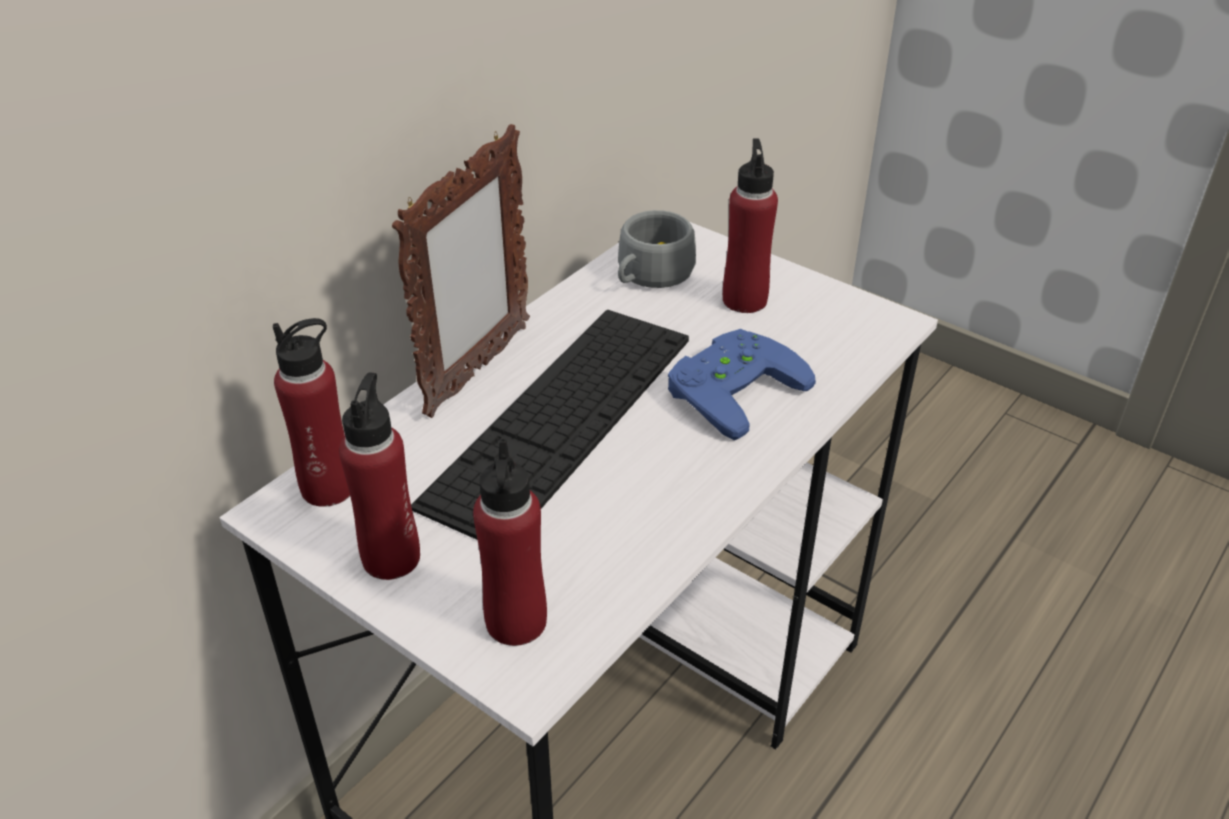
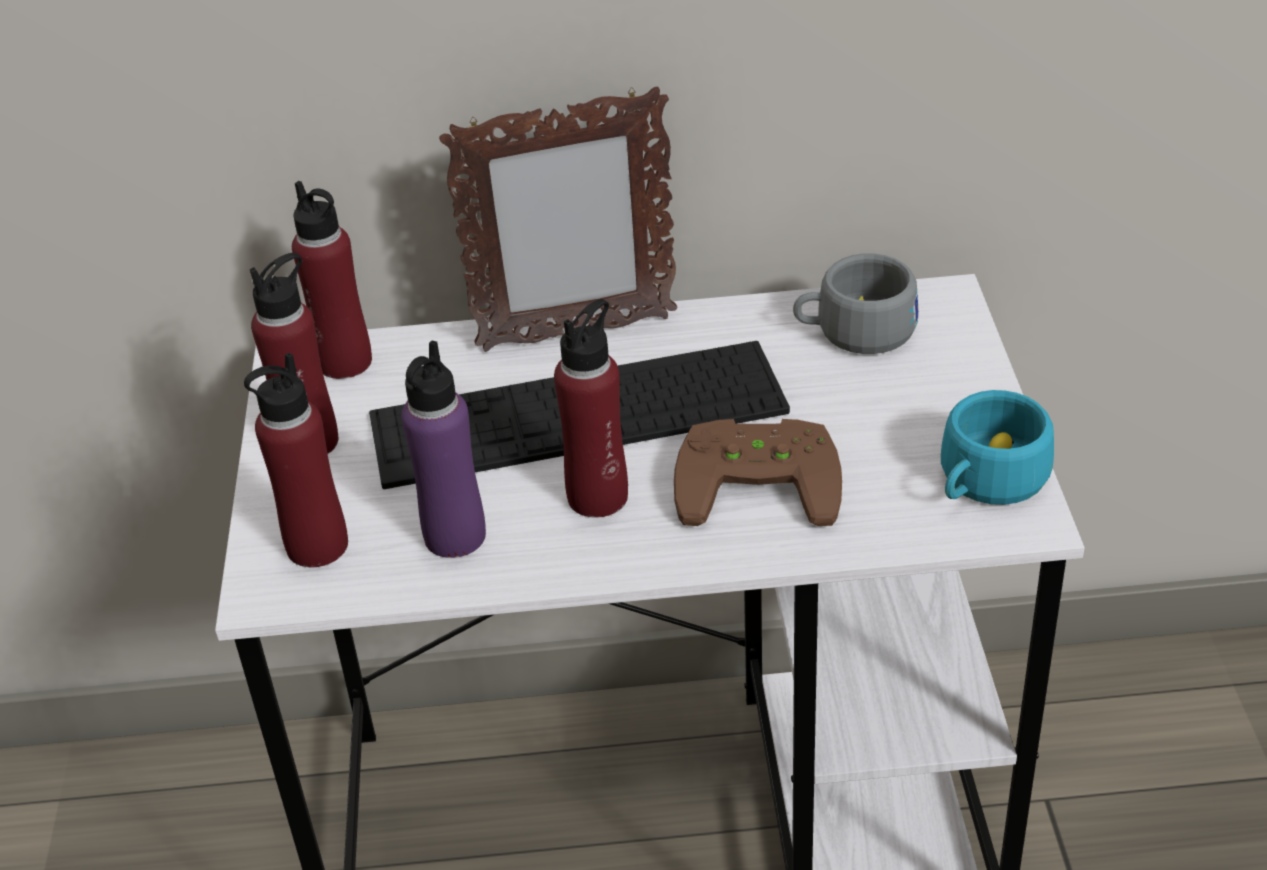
camera: 50 degrees right, 0 degrees up
blue game controller [668,329,816,440] -> brown game controller [674,419,842,526]
red bottle [723,138,778,313] -> red bottle moved to [554,299,628,517]
none -> purple bottle [401,340,486,558]
none -> turquoise cup [941,390,1054,505]

